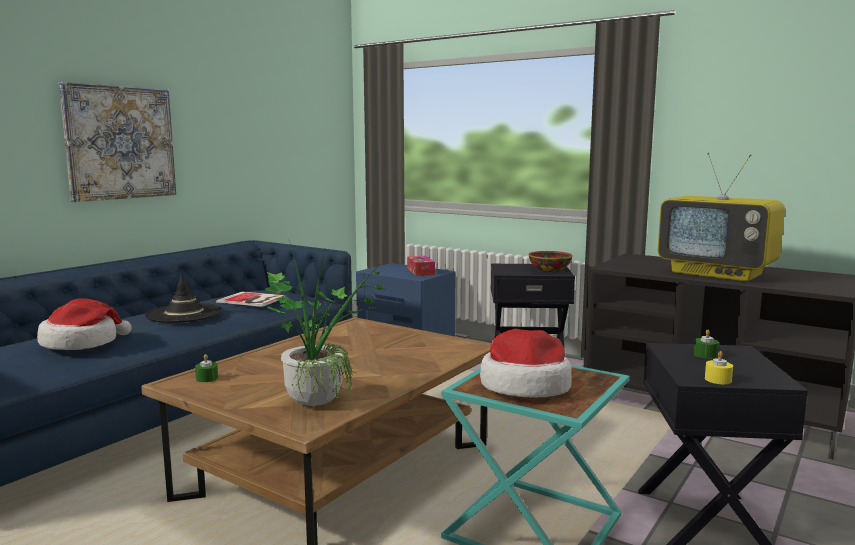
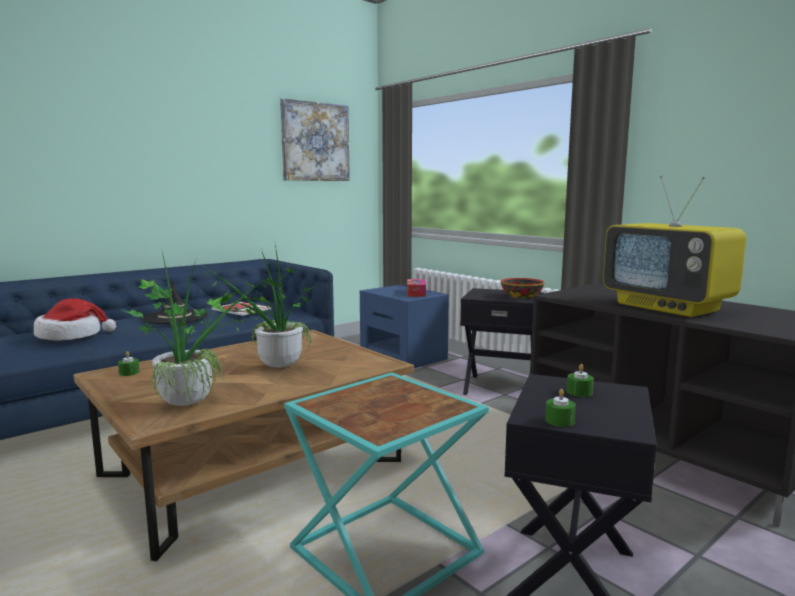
camera: 15 degrees right, 0 degrees up
picture [59,82,176,202] -> picture moved to [280,98,350,181]
hat [480,329,572,398] -> none
yellow candle [705,351,733,384] -> green candle [545,389,576,427]
none -> potted plant [203,245,317,368]

